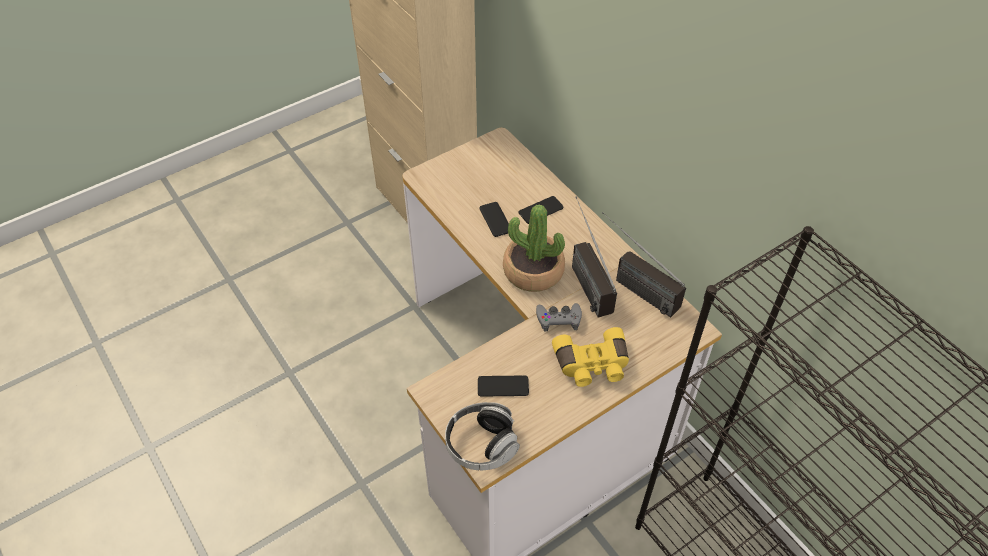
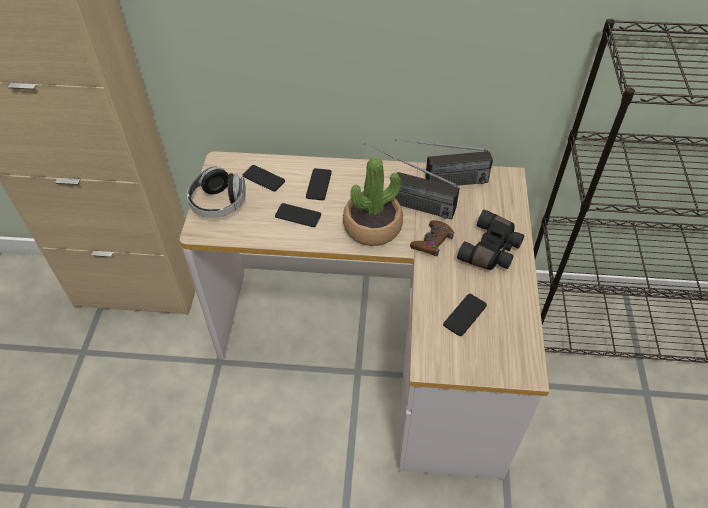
camera: 50 degrees left, 0 degrees up
headphones [445,402,520,470] -> headphones moved to [187,166,246,218]
grey game controller [536,303,582,331] -> brown game controller [410,220,454,257]
yellow binoculars [552,327,629,387] -> black binoculars [457,210,524,270]
none -> phone [242,165,285,192]

